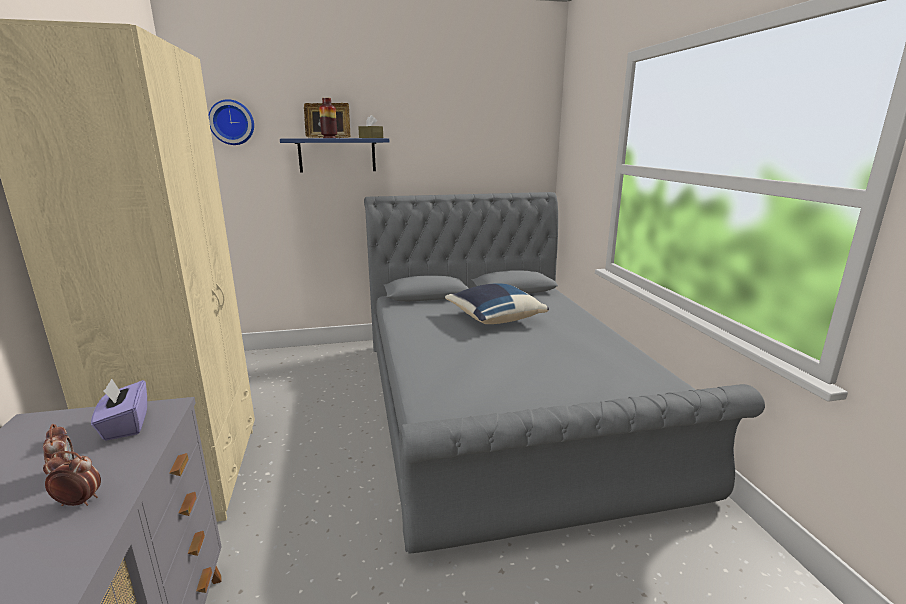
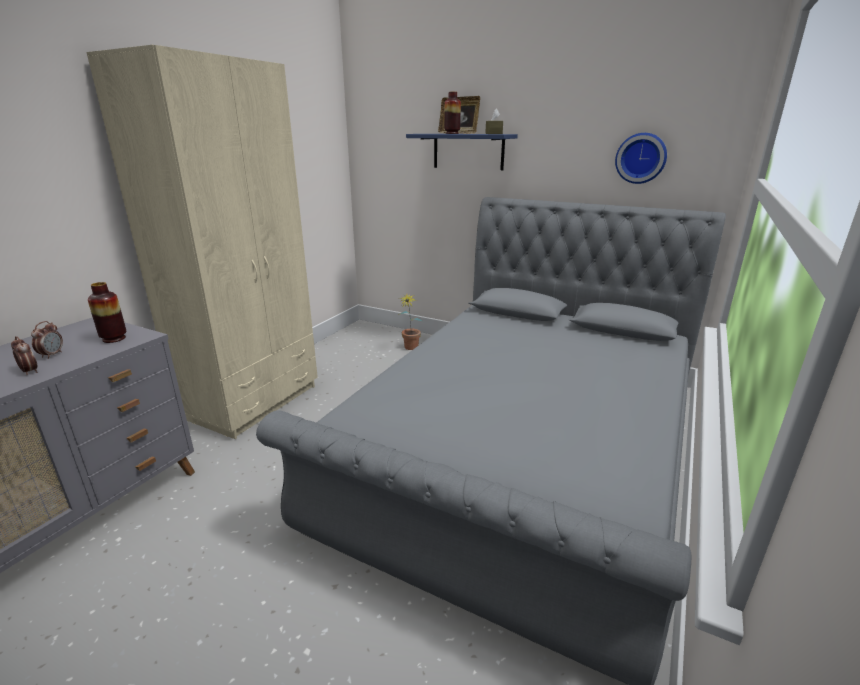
camera: 40 degrees right, 5 degrees up
purple tissue box [91,378,147,441] -> vase [88,282,126,343]
wall clock [208,99,254,145] -> wall clock moved to [615,133,667,184]
blue pillow [445,283,549,324] -> none
none -> potted plant [398,294,422,350]

